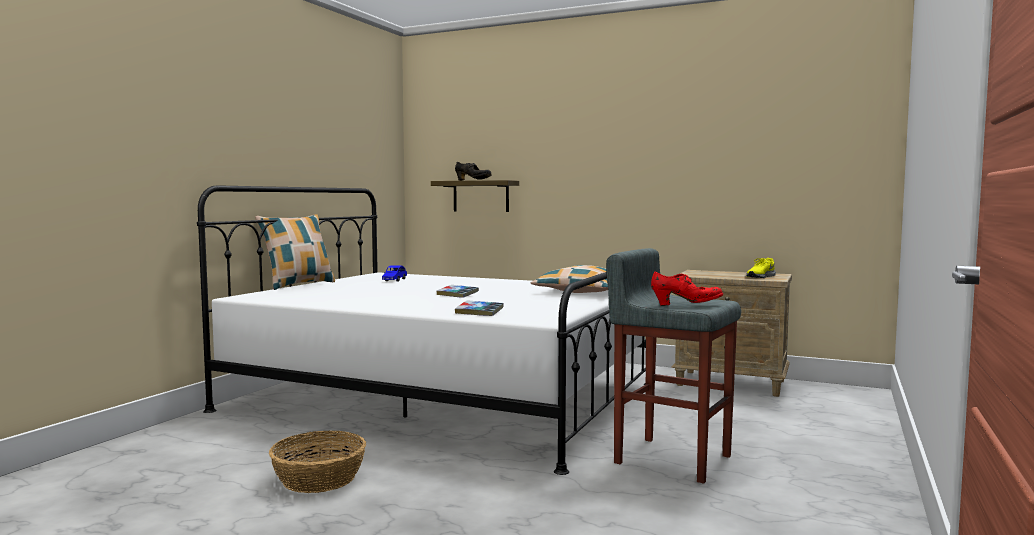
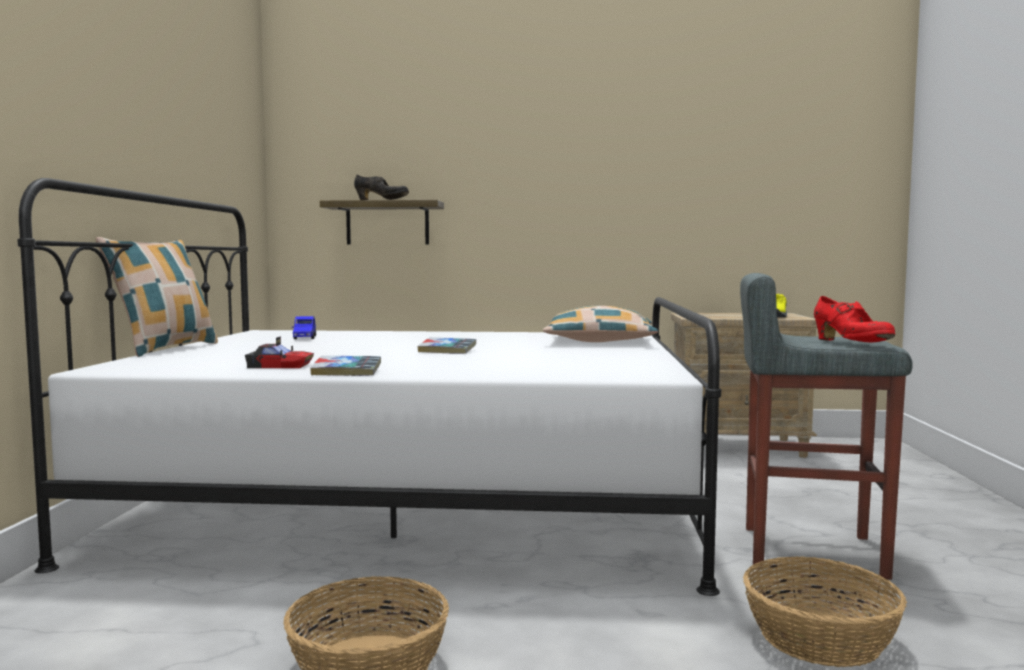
camera: 20 degrees left, 0 degrees up
book [455,301,504,316] -> book moved to [310,356,381,376]
red shoe [651,271,723,306] -> red shoe turned 90 degrees clockwise [814,296,895,342]
none -> toy car [245,336,314,368]
none -> basket [743,557,907,667]

